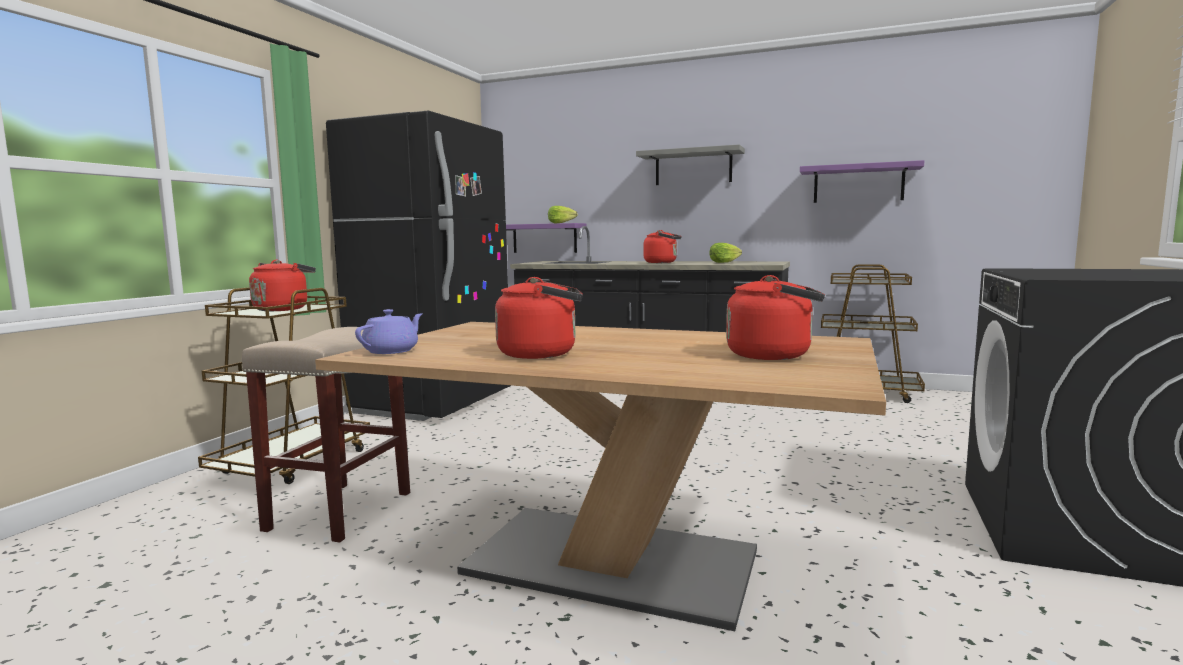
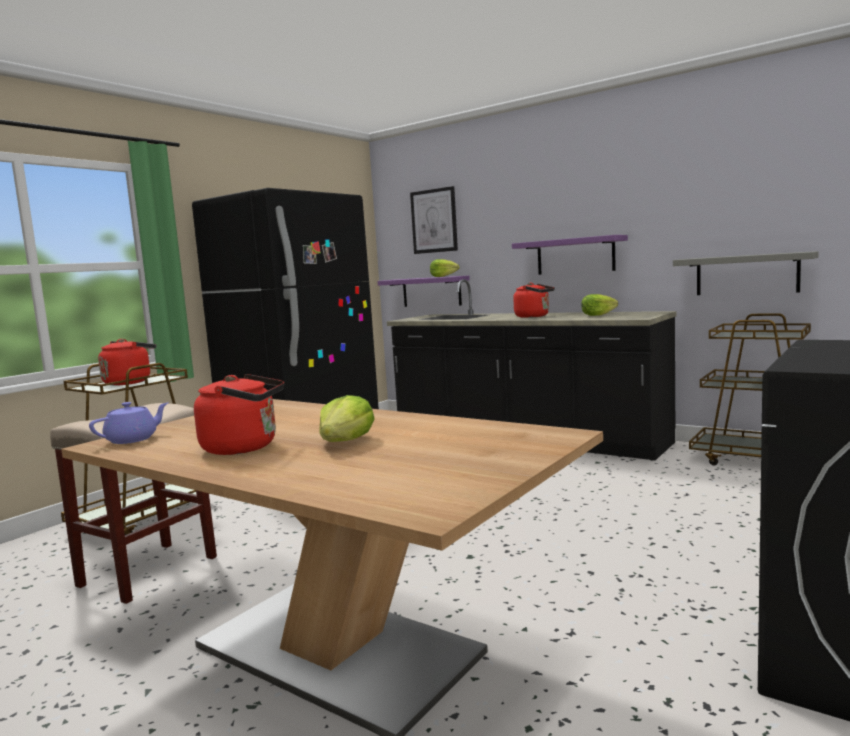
camera: 15 degrees right, 0 degrees up
grey shelf [636,144,745,185] -> grey shelf moved to [673,251,818,295]
red kettle [726,275,825,360] -> none
purple shelf [800,160,924,203] -> purple shelf moved to [512,235,628,275]
none -> lettuce [319,395,375,442]
none -> picture [410,186,458,254]

